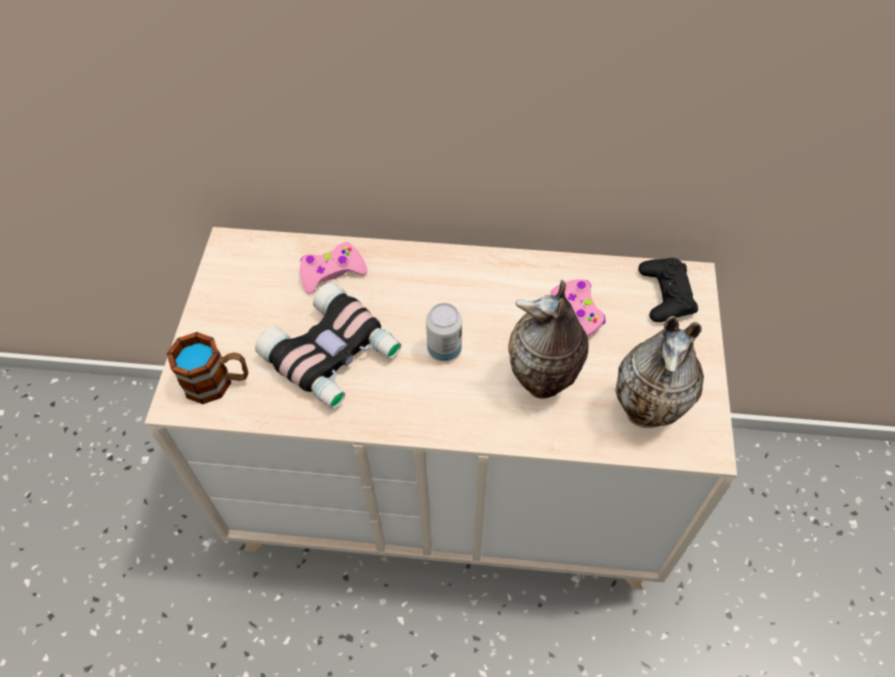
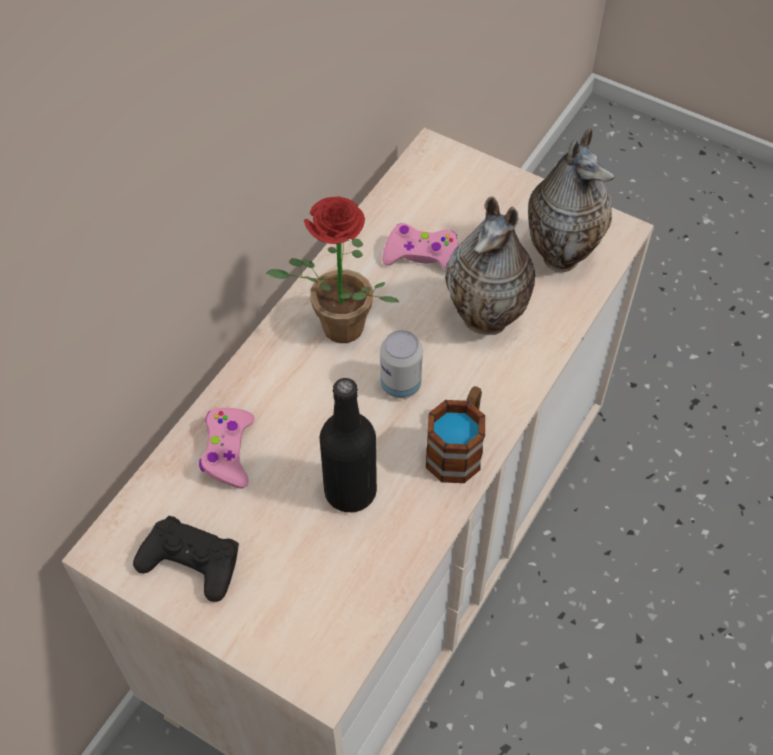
camera: 65 degrees left, 0 degrees up
mug [167,332,248,404] -> mug moved to [426,386,485,483]
binoculars [255,282,401,409] -> black bottle [319,378,377,512]
black game controller [638,258,698,322] -> black game controller moved to [133,516,239,602]
none -> potted plant [266,196,399,343]

